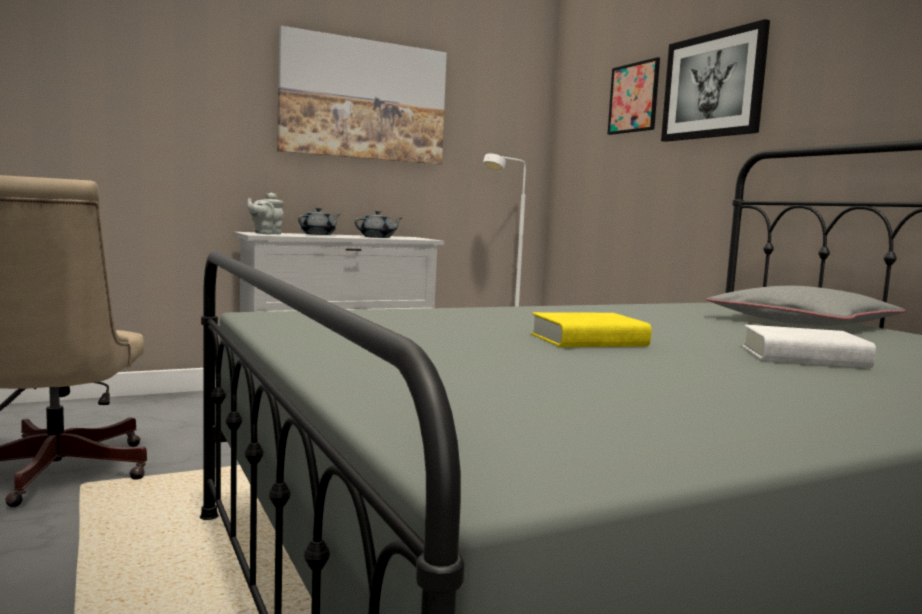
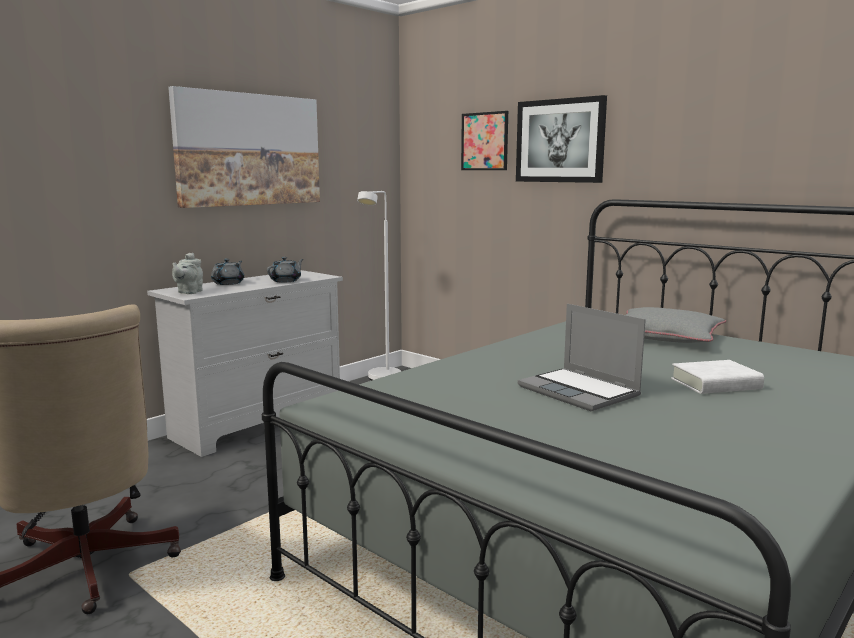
camera: 20 degrees left, 5 degrees up
yellow book [531,312,651,347] -> laptop [518,304,646,411]

